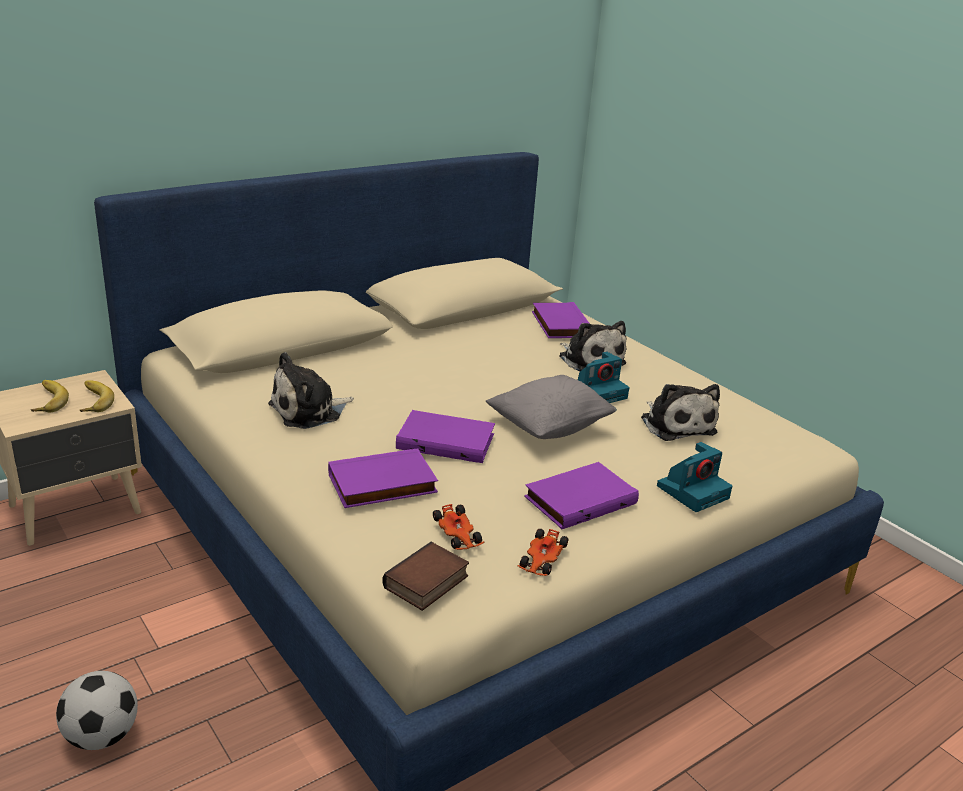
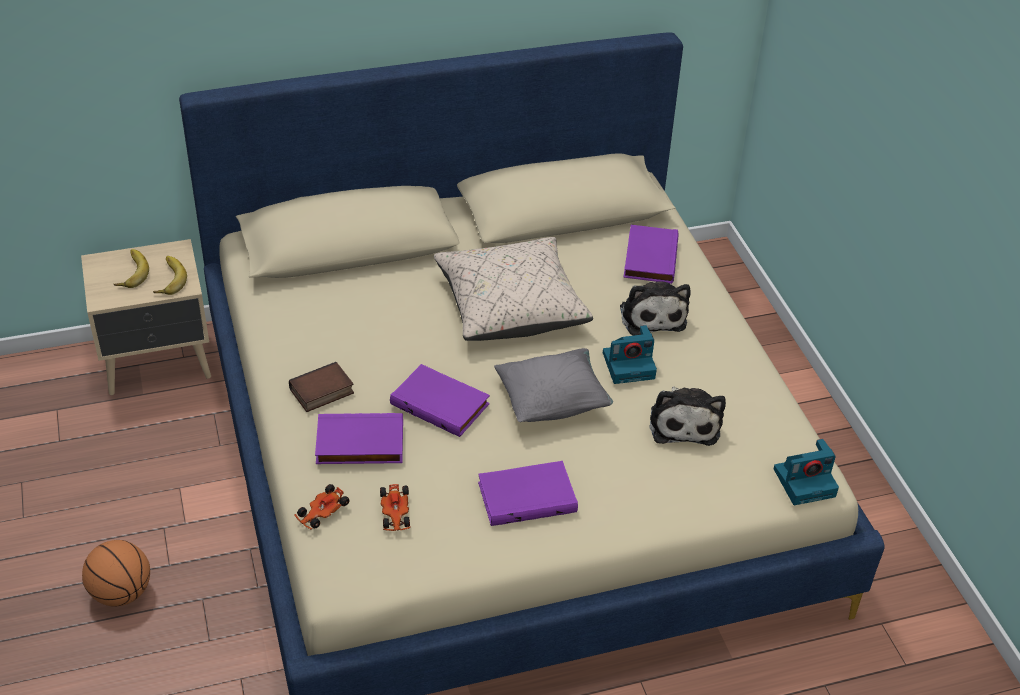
camera: 20 degrees right, 15 degrees up
football [56,671,138,750] -> basketball [82,540,150,607]
plush toy [268,352,354,429] -> none
book [382,542,469,611] -> book moved to [289,362,354,412]
toy car [518,529,568,576] -> toy car moved to [294,484,350,530]
camera [657,442,732,512] -> camera moved to [773,439,839,505]
none -> beige pillow [434,237,593,341]

